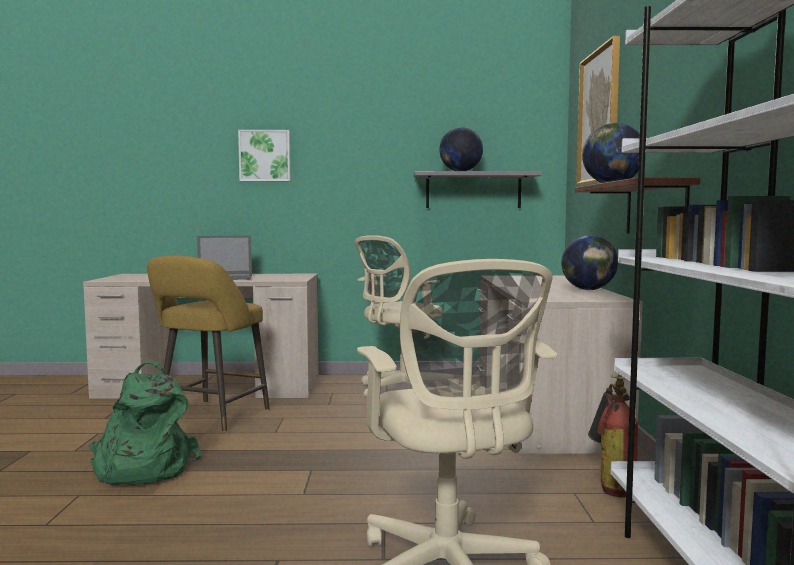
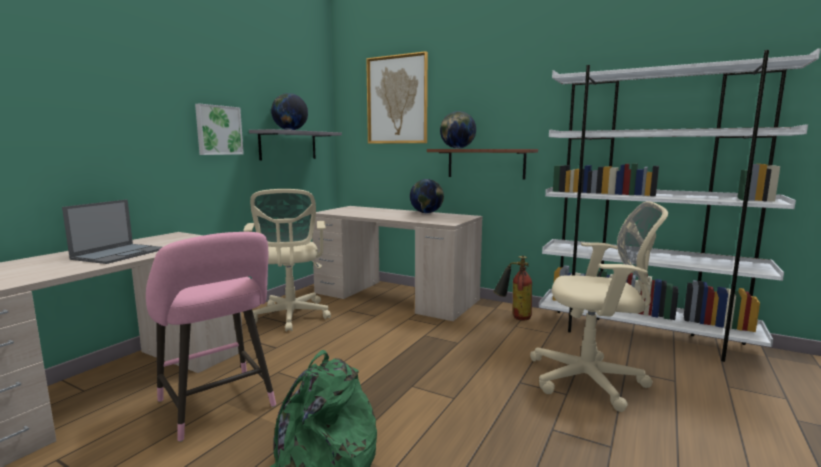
camera: 60 degrees left, 5 degrees up
yellow stool [147,256,270,432] -> pink stool [146,232,276,442]
picture [238,130,291,181] -> picture moved to [195,104,244,155]

